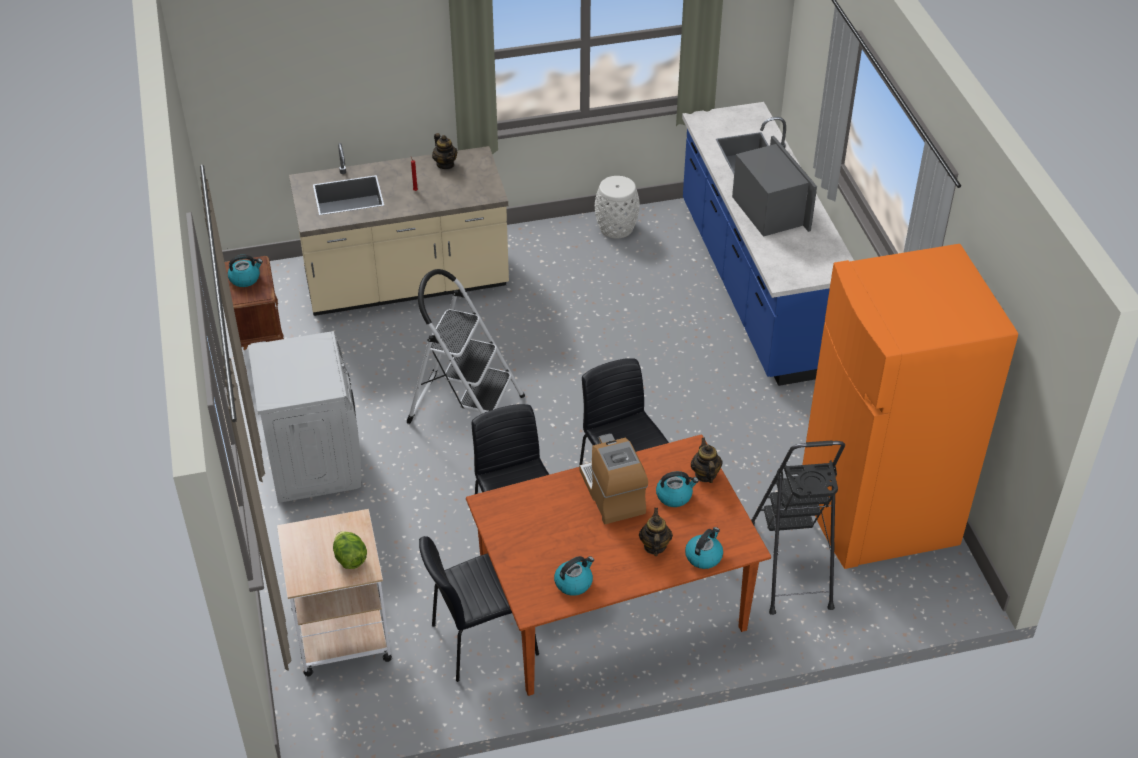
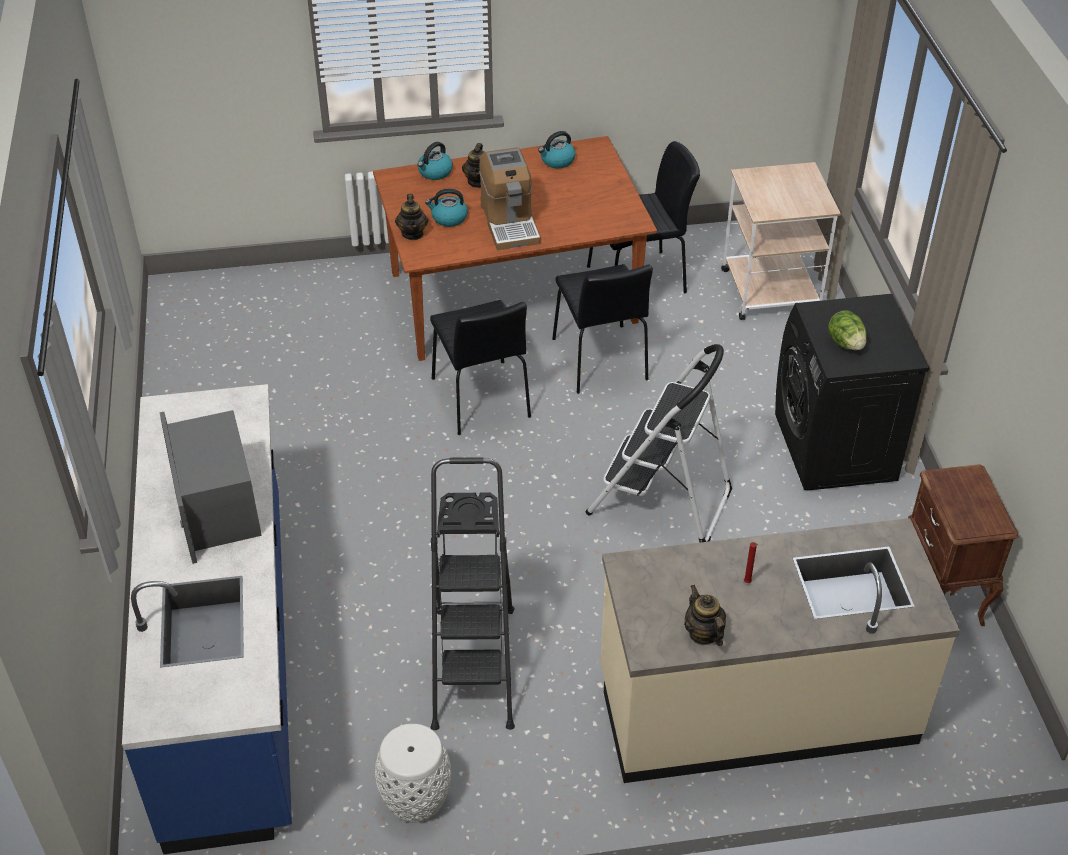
camera: 175 degrees left, 0 degrees up
kettle [227,255,263,287] -> none
white washing machine [248,331,361,503] -> black washing machine [775,294,929,490]
lettuce [333,531,367,569] -> lettuce moved to [828,310,866,350]
step ladder [751,440,845,615] -> step ladder moved to [431,457,515,730]
orange fridge [802,244,1018,569] -> none

